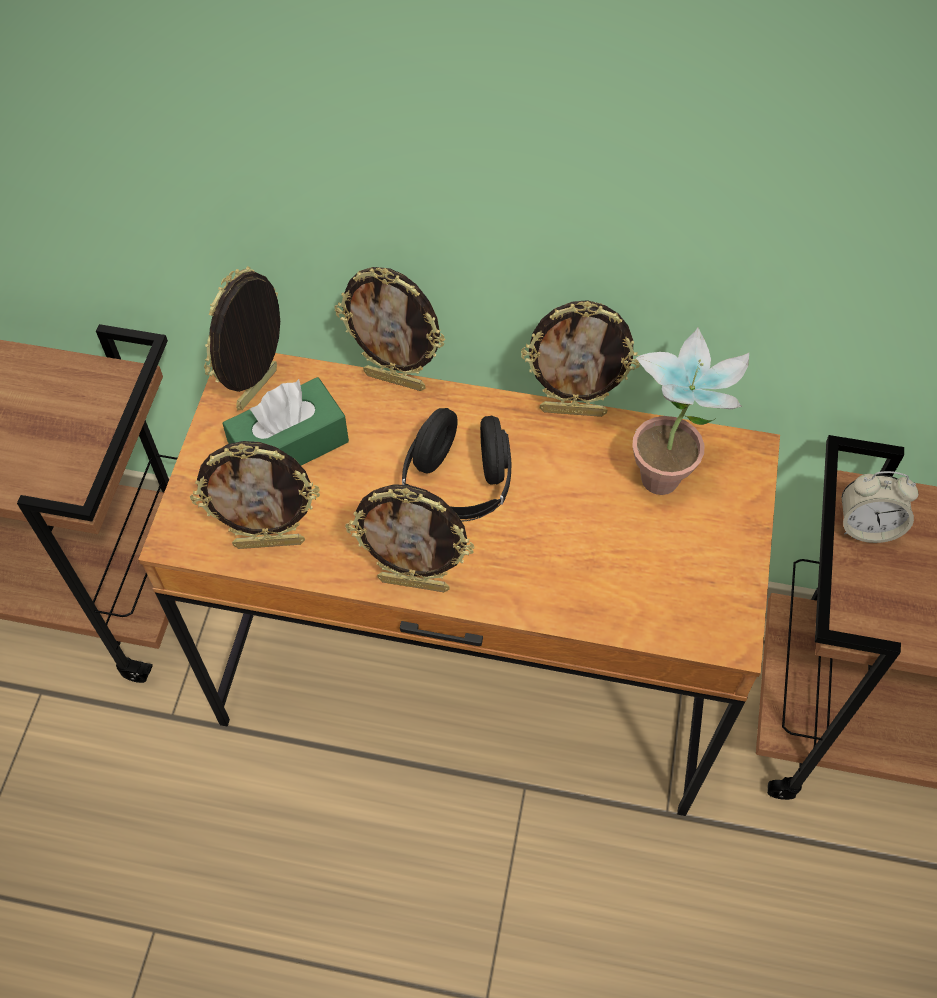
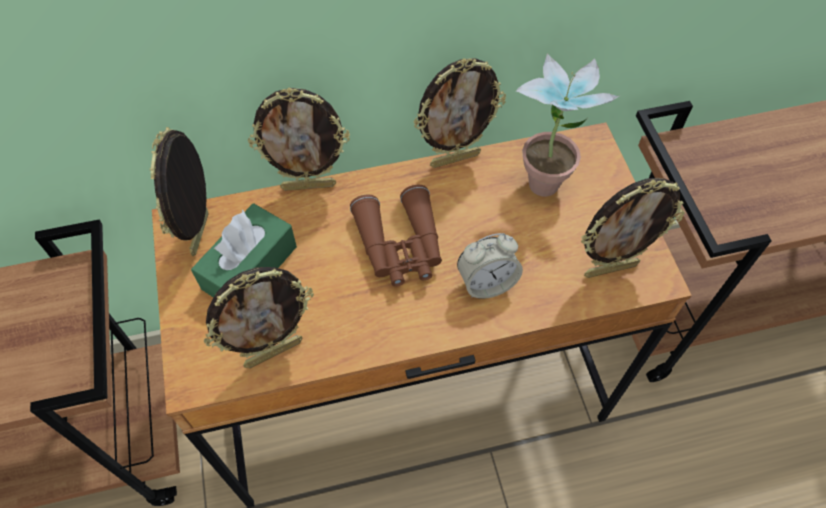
camera: 25 degrees left, 0 degrees up
picture frame [345,484,475,592] -> picture frame moved to [581,178,685,278]
black headphones [402,408,511,522] -> brown binoculars [350,185,442,286]
alarm clock [842,471,918,543] -> alarm clock moved to [457,233,523,299]

